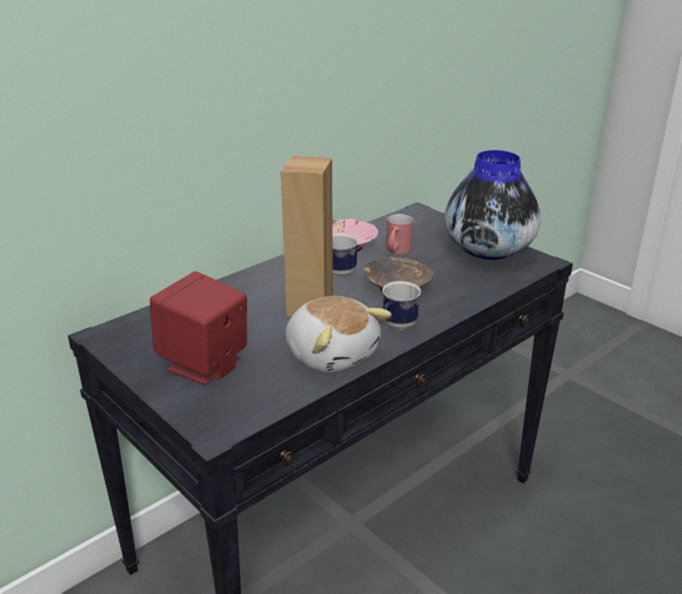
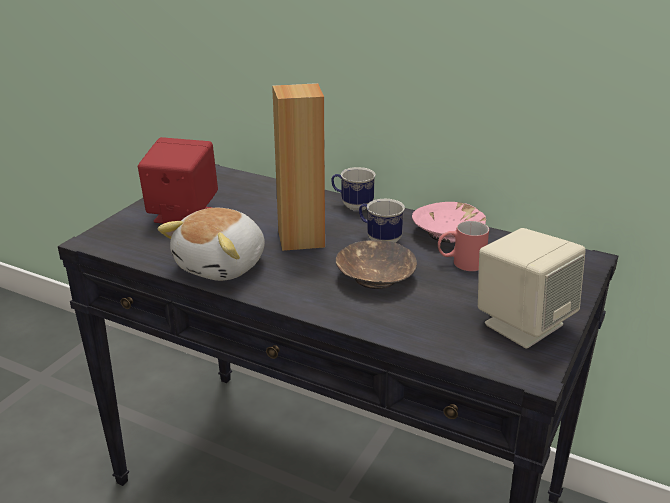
camera: 70 degrees right, 0 degrees up
mug [382,281,421,330] -> mug moved to [331,167,376,211]
vase [444,150,541,260] -> beige speaker [478,228,586,349]

